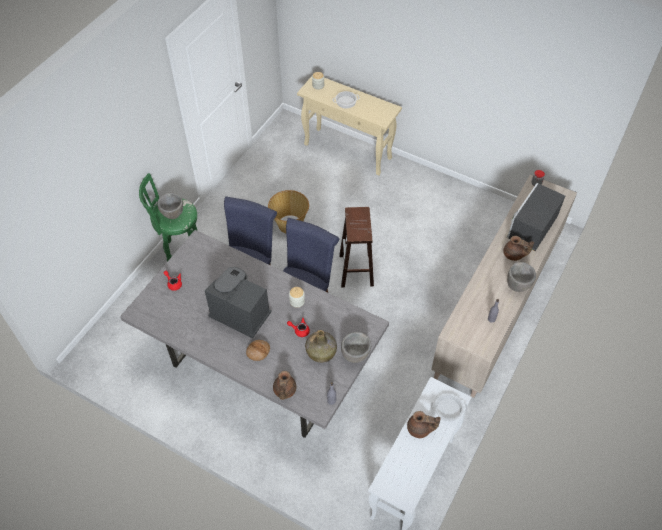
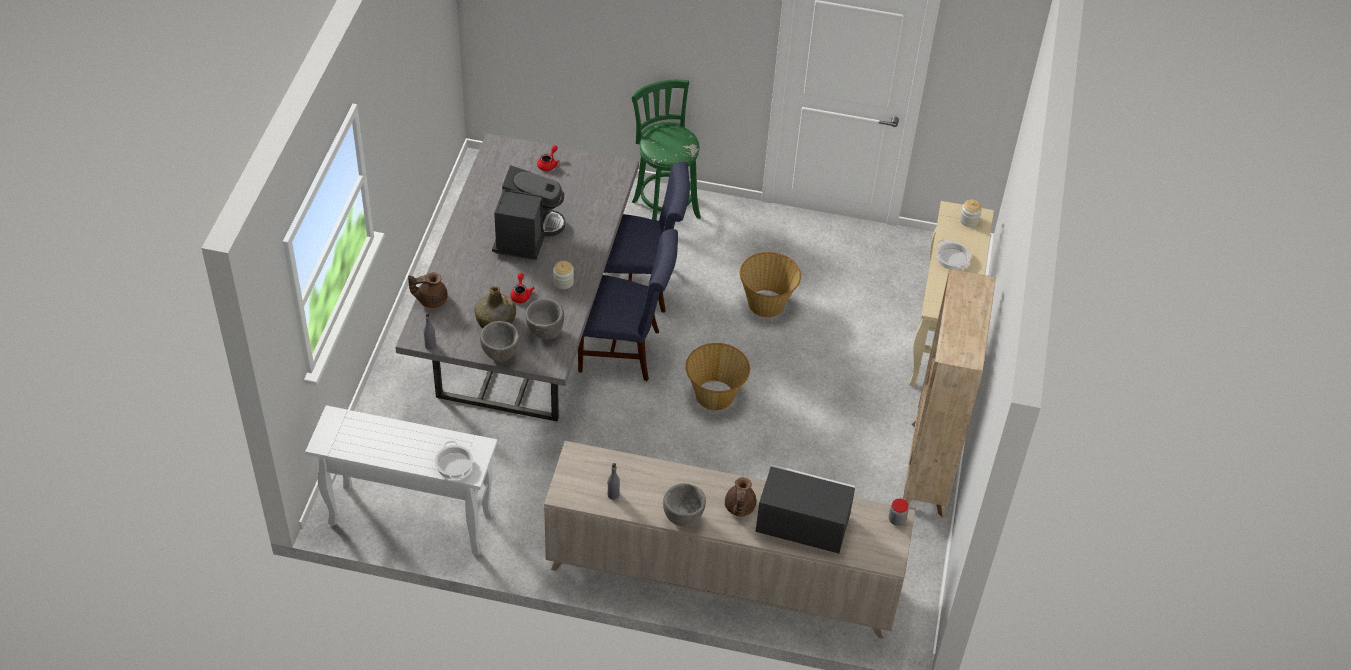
camera: 70 degrees right, 5 degrees down
grey bowl [157,193,183,219] -> grey bowl moved to [525,299,564,339]
bread [246,340,270,361] -> none
brown stool [339,207,374,287] -> basket [686,343,750,410]
brown teapot [407,411,441,438] -> none
none -> beige bookcase [902,269,996,518]

